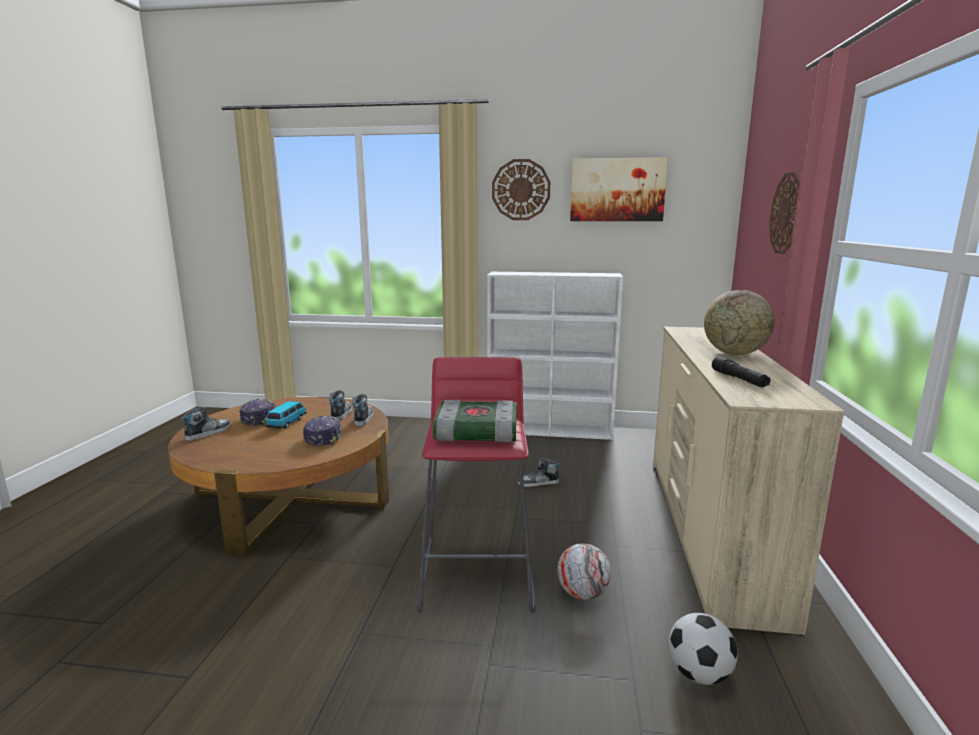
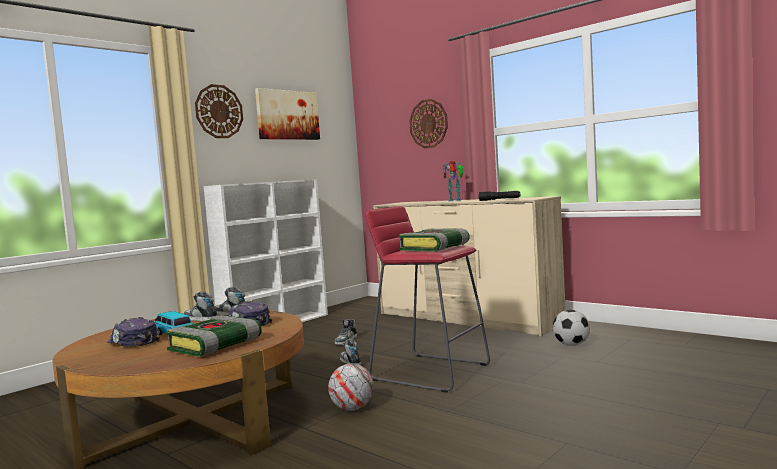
camera: 55 degrees left, 10 degrees down
shoe [181,407,231,441] -> shoe moved to [340,339,361,365]
football [557,543,611,600] -> football moved to [328,364,374,411]
globe [704,290,775,355] -> toy robot [443,161,463,201]
none -> book [165,315,262,356]

